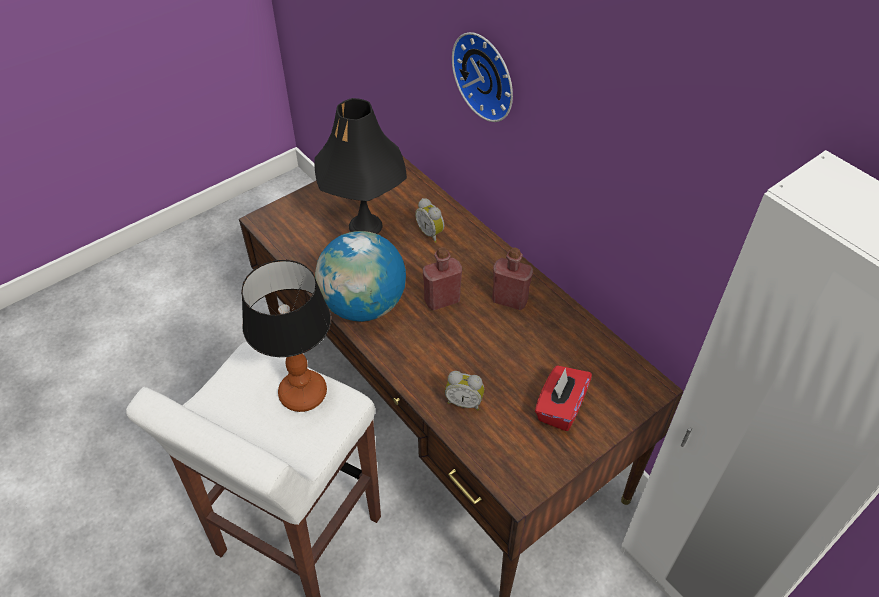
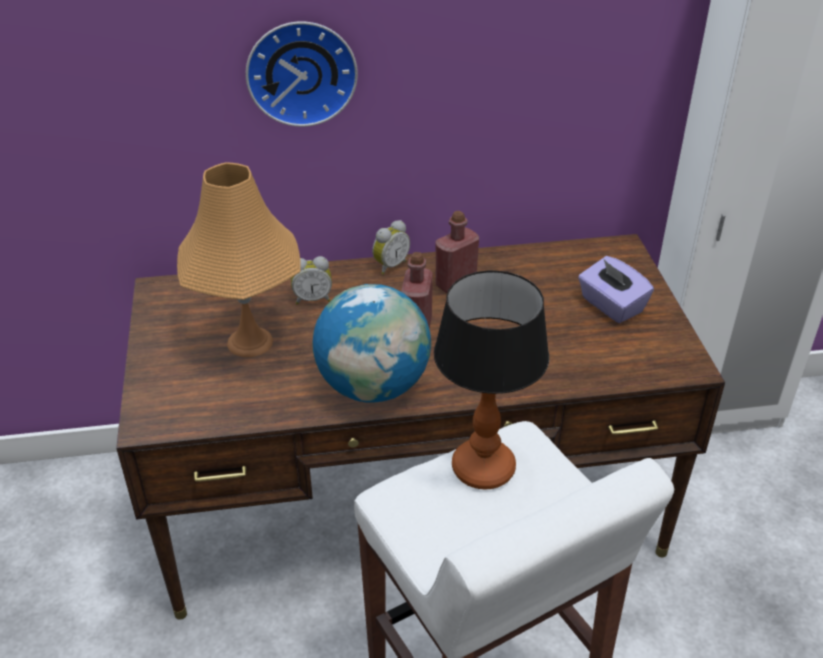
camera: 60 degrees left, 10 degrees down
black table lamp [314,98,407,234] -> orange table lamp [177,162,301,357]
alarm clock [445,371,484,411] -> alarm clock moved to [372,220,410,275]
red tissue box [535,365,592,431] -> purple tissue box [578,256,654,323]

